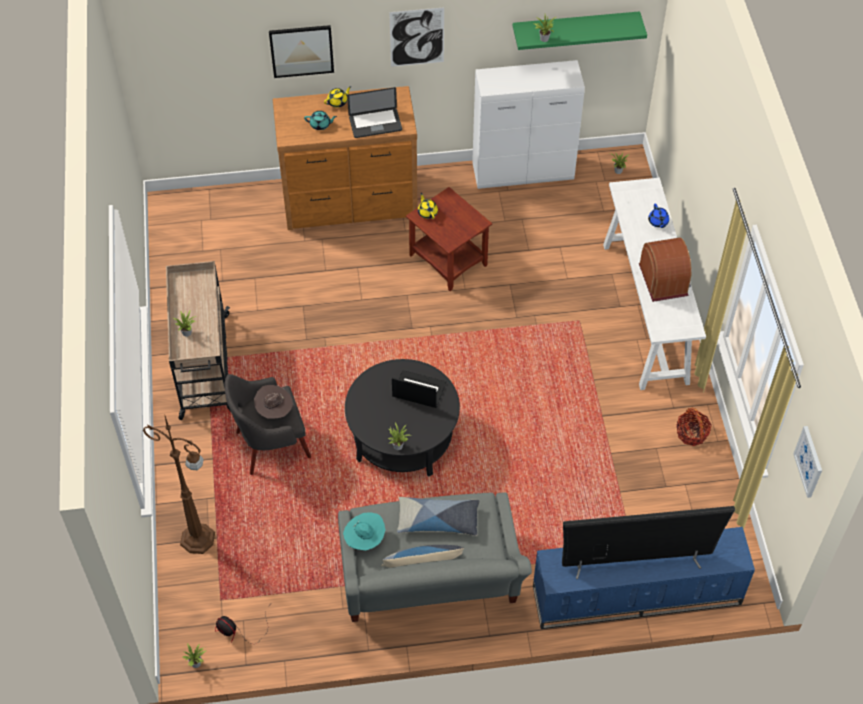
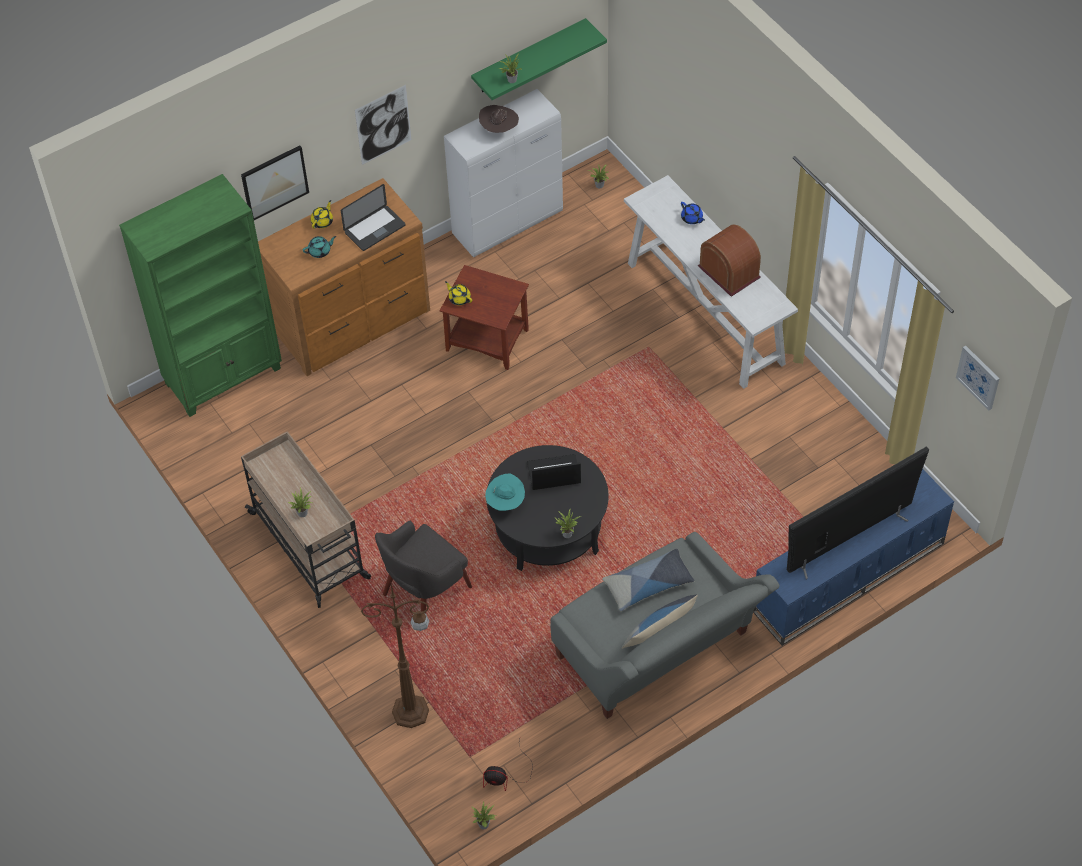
camera: 25 degrees left, 0 degrees up
brown hat [254,385,293,419] -> brown hat moved to [479,105,519,133]
turquoise hat [343,512,385,550] -> turquoise hat moved to [485,473,525,511]
basket [676,408,712,446] -> none
none -> green bookcase [119,174,282,417]

